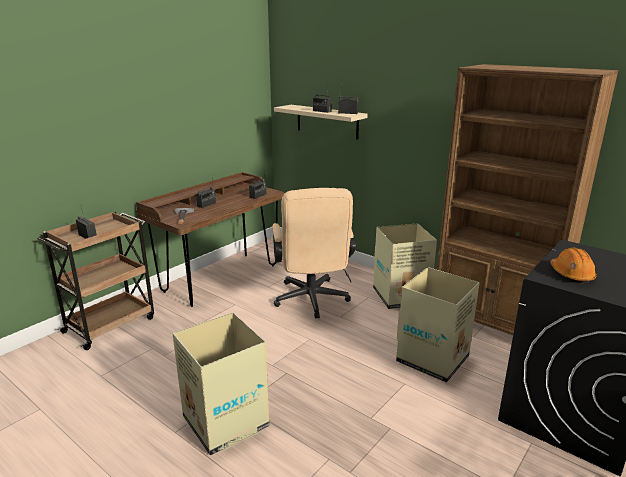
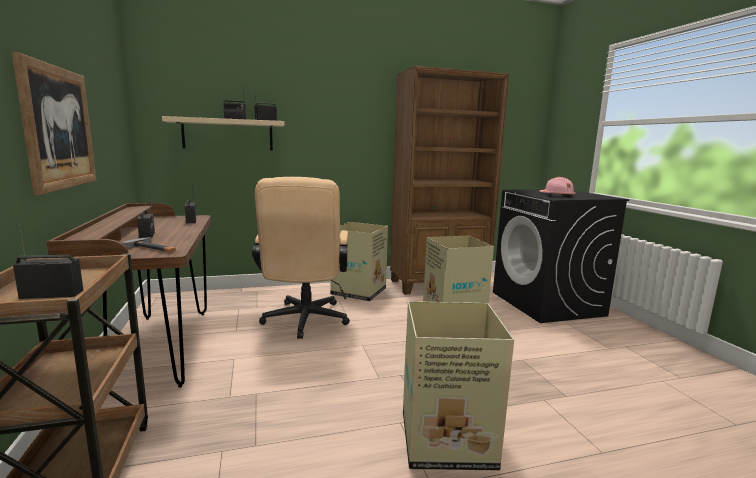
camera: 55 degrees left, 10 degrees down
beige office chair [272,188,356,319] -> beige office chair turned 60 degrees clockwise [252,177,350,339]
orange hard hat [550,248,597,283] -> pink hard hat [539,177,576,197]
none -> picture [12,52,97,195]

